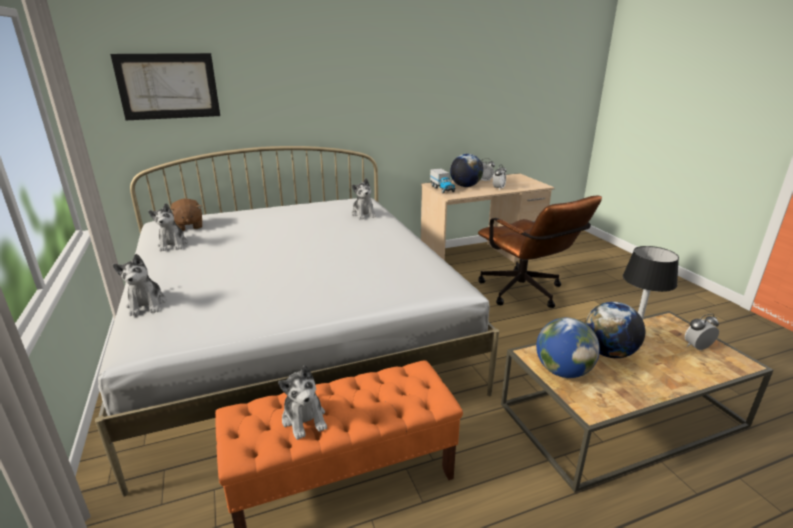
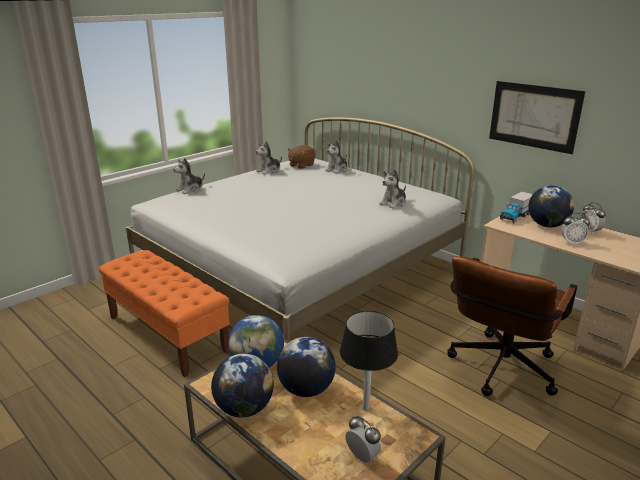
camera: 65 degrees right, 0 degrees up
picture [110,53,220,120] -> picture moved to [489,81,585,154]
plush toy [278,365,327,440] -> plush toy moved to [325,141,347,174]
none -> globe [211,354,274,417]

